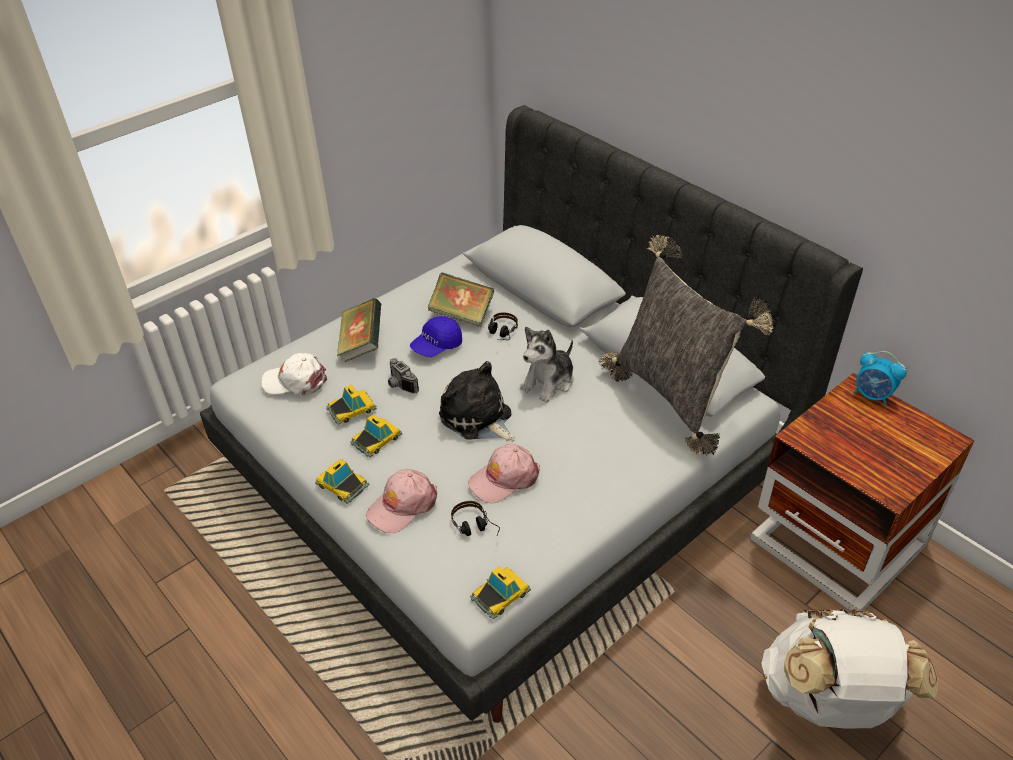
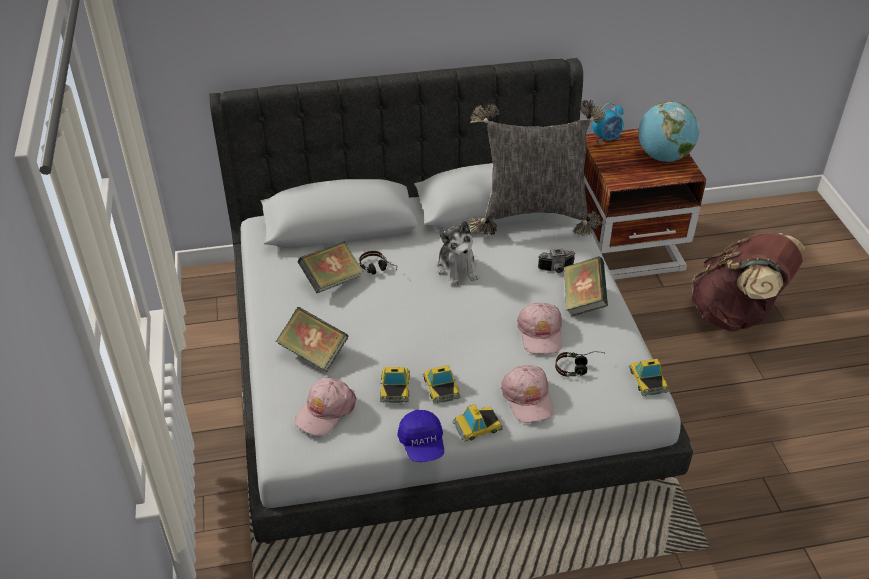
camera: 60 degrees left, 0 degrees up
white cap [261,353,327,395] -> pink cap [294,378,356,436]
camera [388,358,419,393] -> camera moved to [538,249,575,273]
blue cap [410,316,462,357] -> blue cap moved to [397,410,444,462]
plush toy [439,361,515,441] -> none
white backpack [761,609,938,728] -> brown backpack [692,233,805,331]
none -> book [563,256,608,317]
none -> globe [638,101,700,162]

